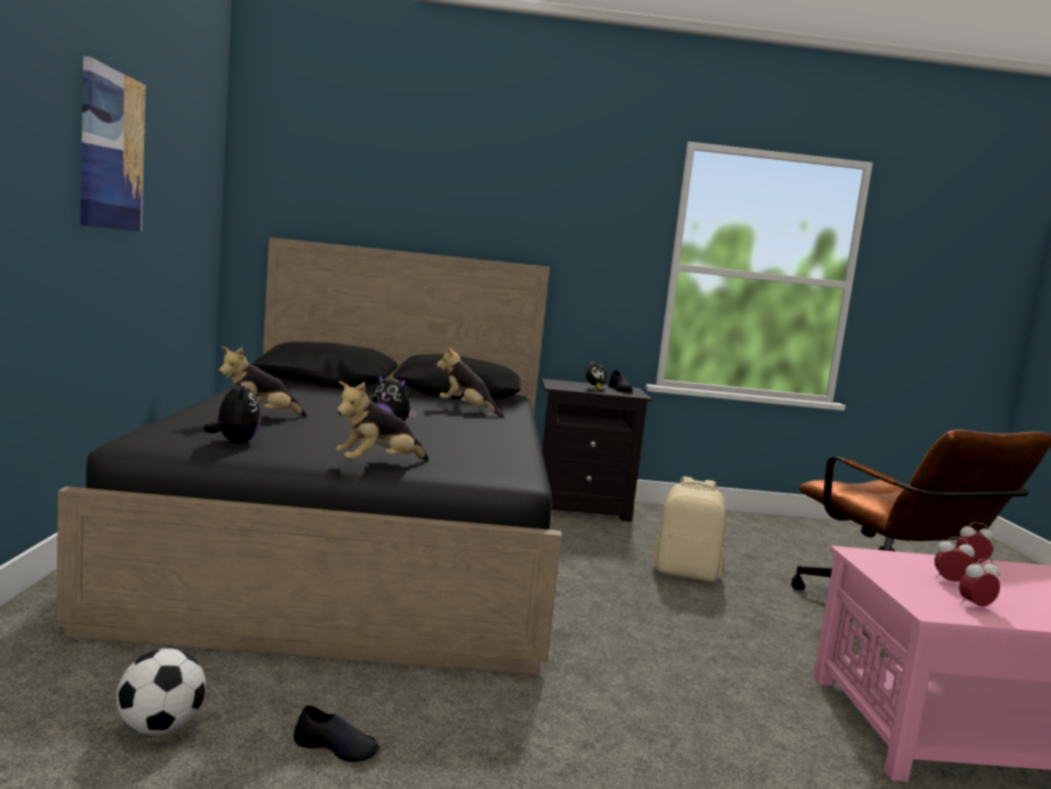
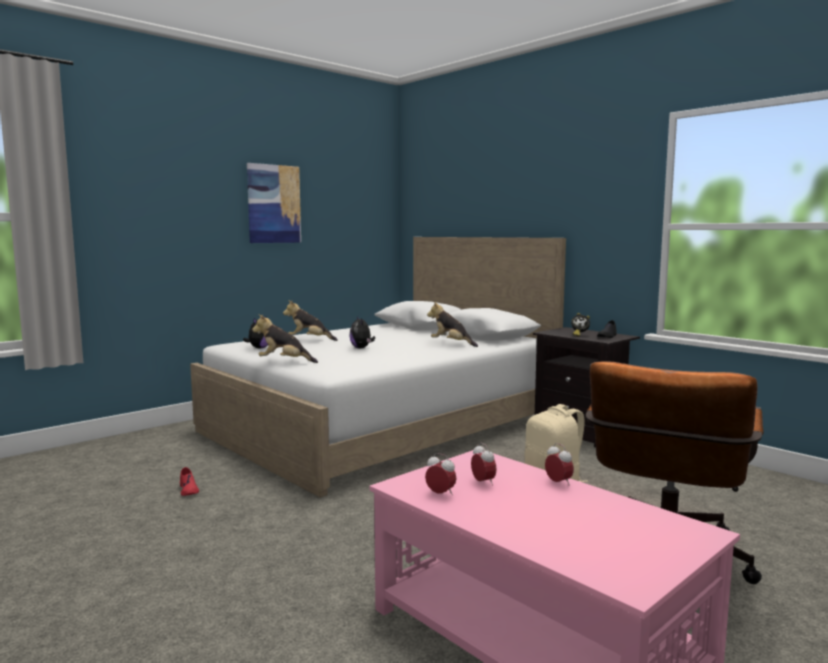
camera: 50 degrees right, 0 degrees up
black bed [56,237,562,675] -> white bed [190,237,566,497]
football [116,648,206,735] -> none
black shoe [293,705,380,762] -> red shoe [180,467,199,496]
plush toy [437,347,504,417] -> plush toy turned 45 degrees counterclockwise [427,302,478,347]

